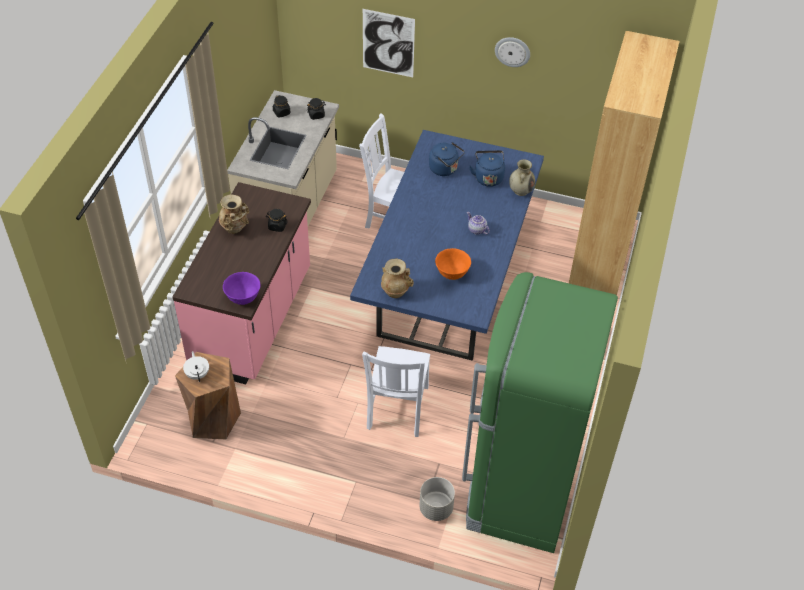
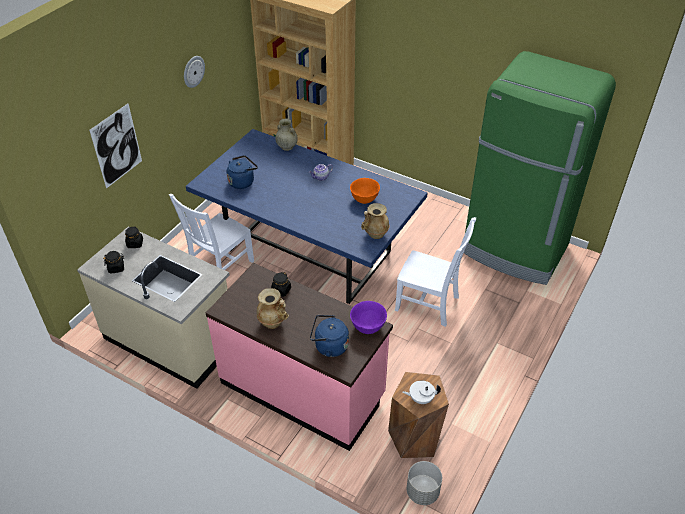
camera: 75 degrees left, 5 degrees down
grey planter [419,477,455,521] -> grey planter moved to [407,461,442,505]
blue kettle [469,150,505,187] -> blue kettle moved to [310,315,349,357]

